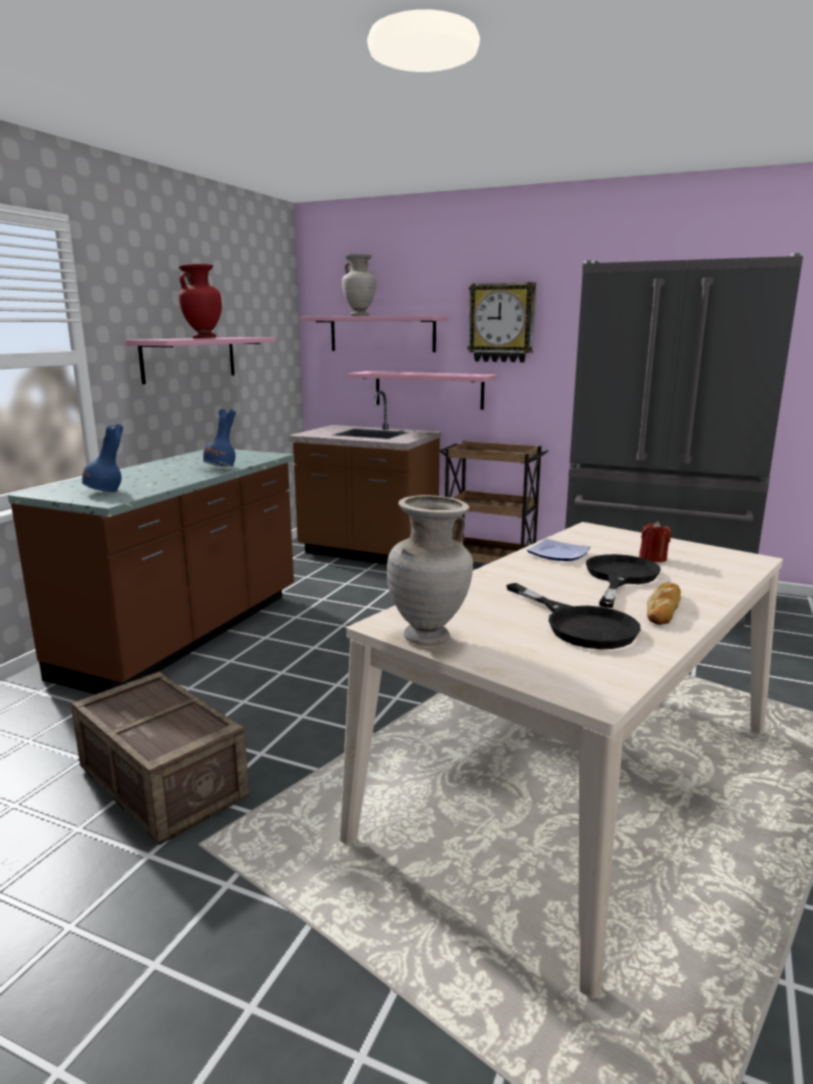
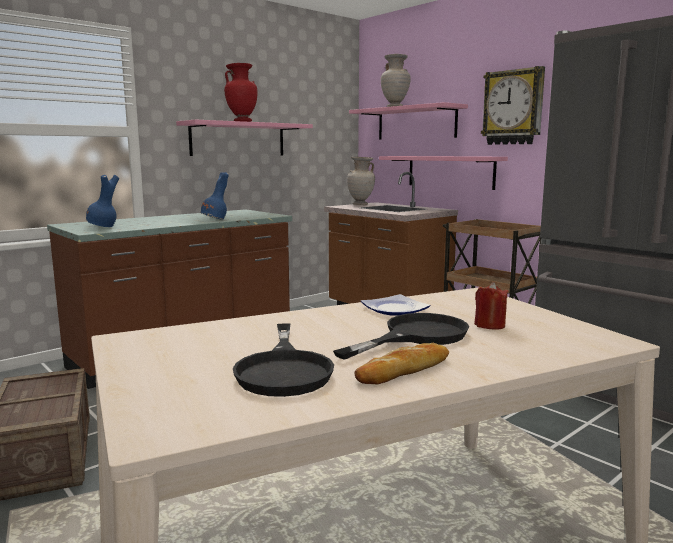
camera: 25 degrees right, 5 degrees down
beige vase [387,495,473,646] -> beige vase moved to [347,157,375,205]

